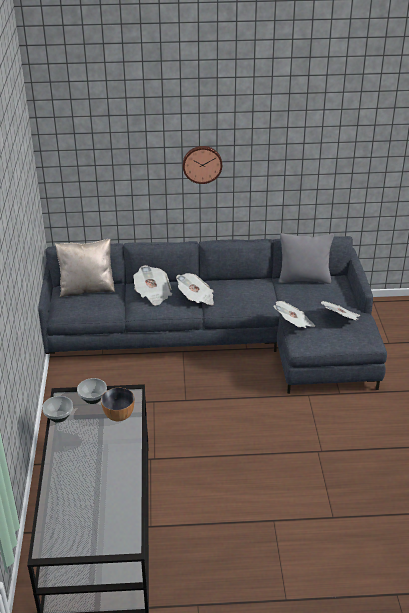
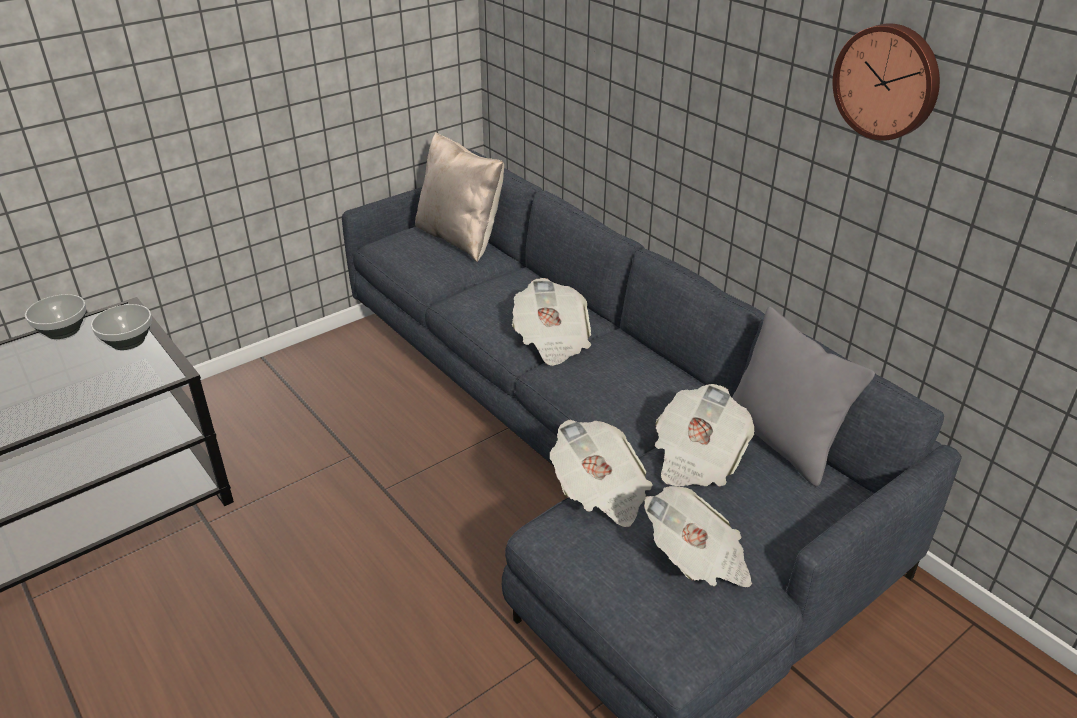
camera: 55 degrees right, 0 degrees up
bowl [101,388,135,421] -> none
newspaper [133,265,172,306] -> newspaper moved to [655,384,754,486]
wall clock [183,146,222,184] -> wall clock moved to [833,23,940,141]

